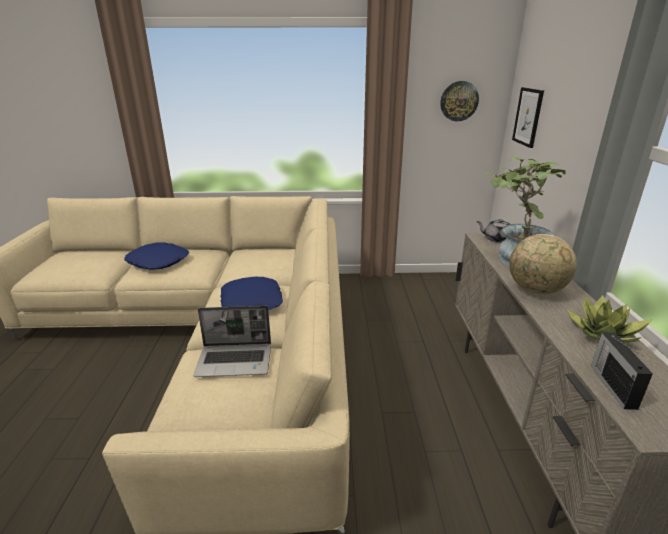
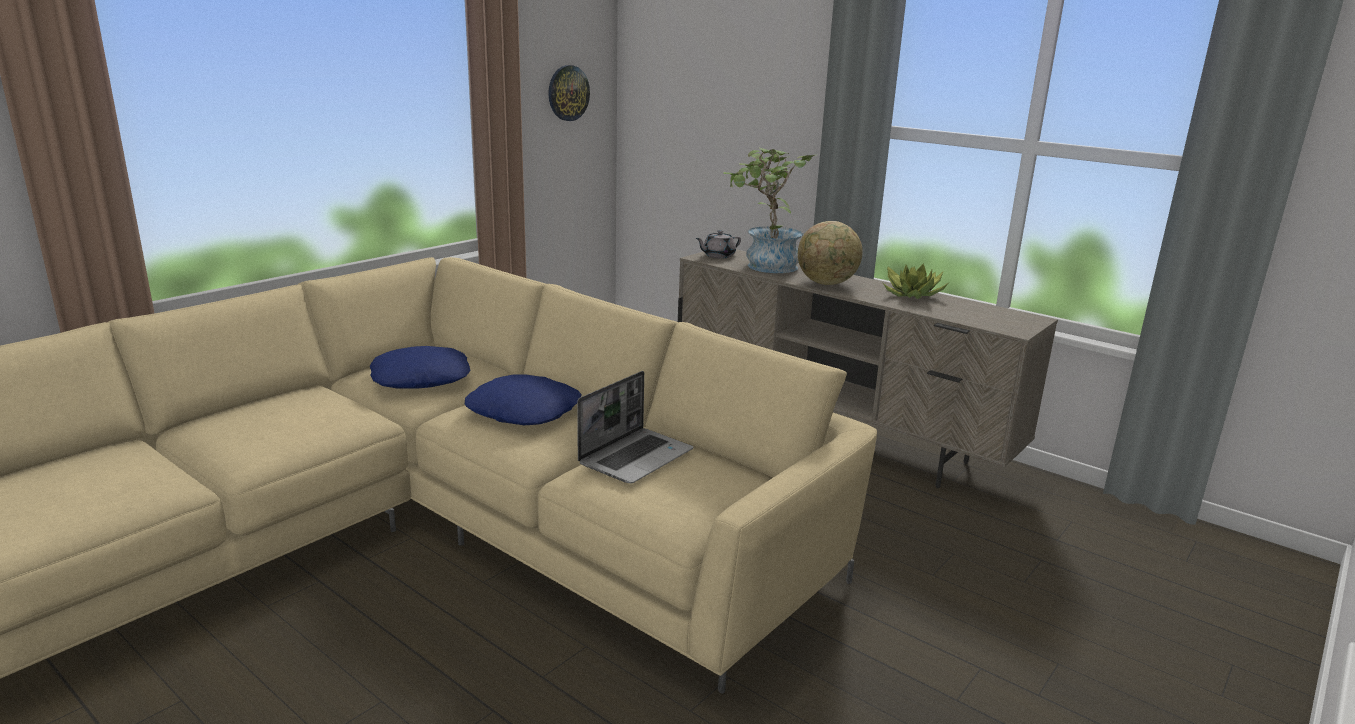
camera: 50 degrees left, 5 degrees down
blue pillow [124,242,189,270] -> blue pillow moved to [370,346,471,389]
picture [512,87,544,148] -> none
radio [591,333,653,410] -> none

